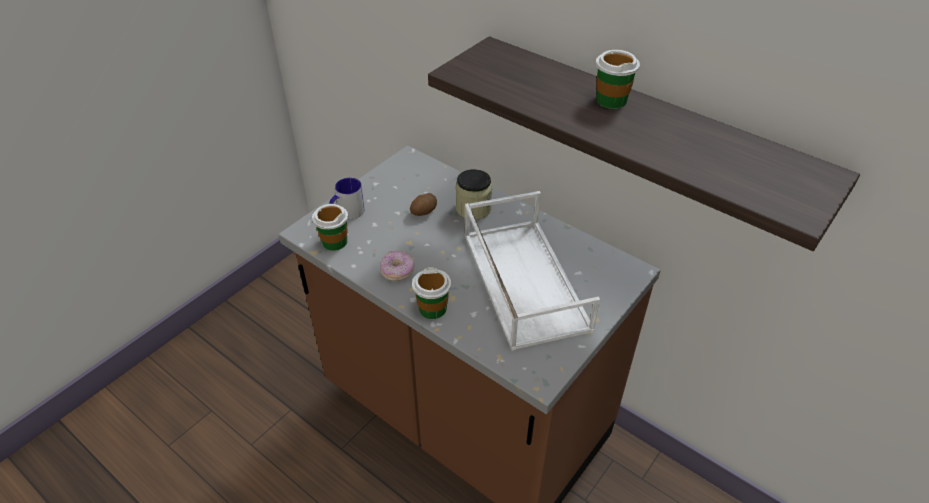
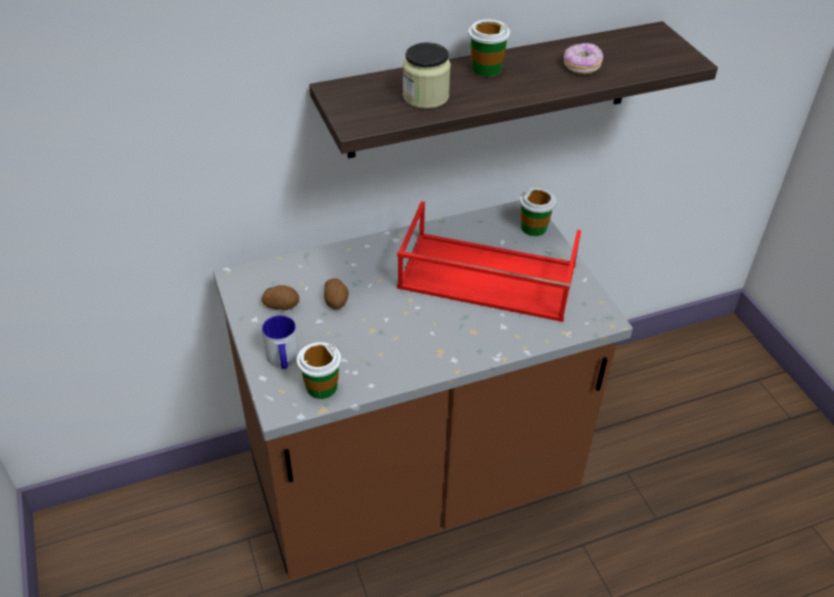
camera: 60 degrees left, 0 degrees up
donut [380,250,415,281] -> donut moved to [564,43,603,74]
cup [412,267,451,319] -> cup moved to [520,188,556,236]
jar [456,169,492,219] -> jar moved to [403,42,451,109]
white tray [465,191,600,351] -> red tray [397,201,581,322]
none -> potato [262,285,299,310]

